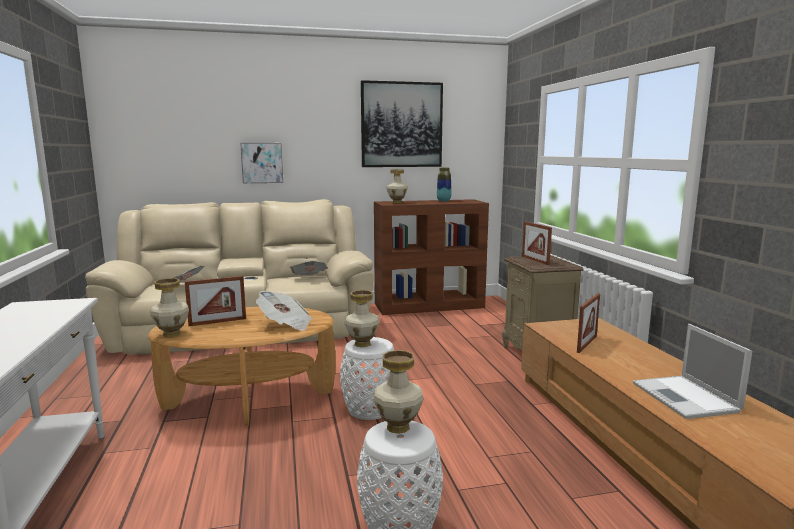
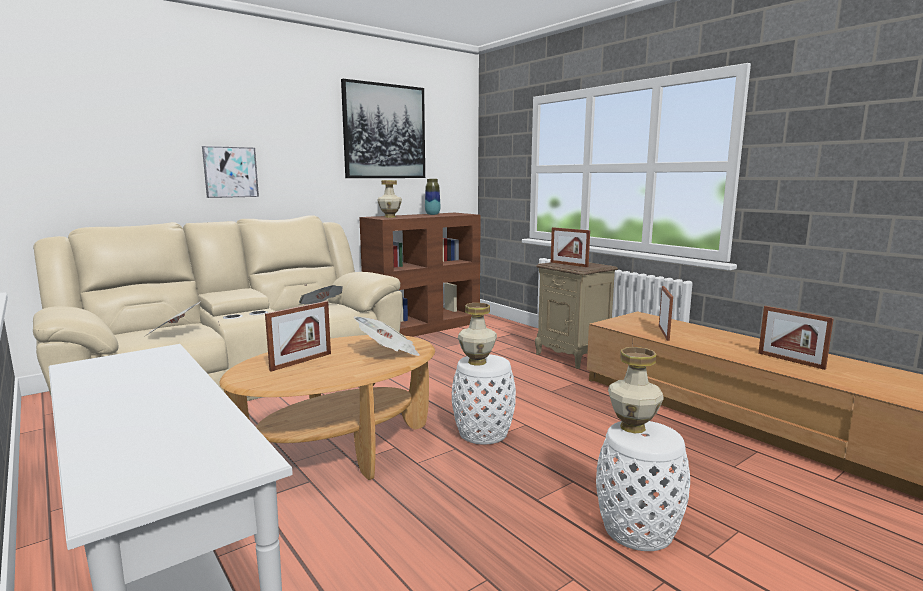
camera: 25 degrees left, 0 degrees up
vase [150,278,189,337] -> none
laptop [633,324,752,419] -> picture frame [758,306,834,370]

